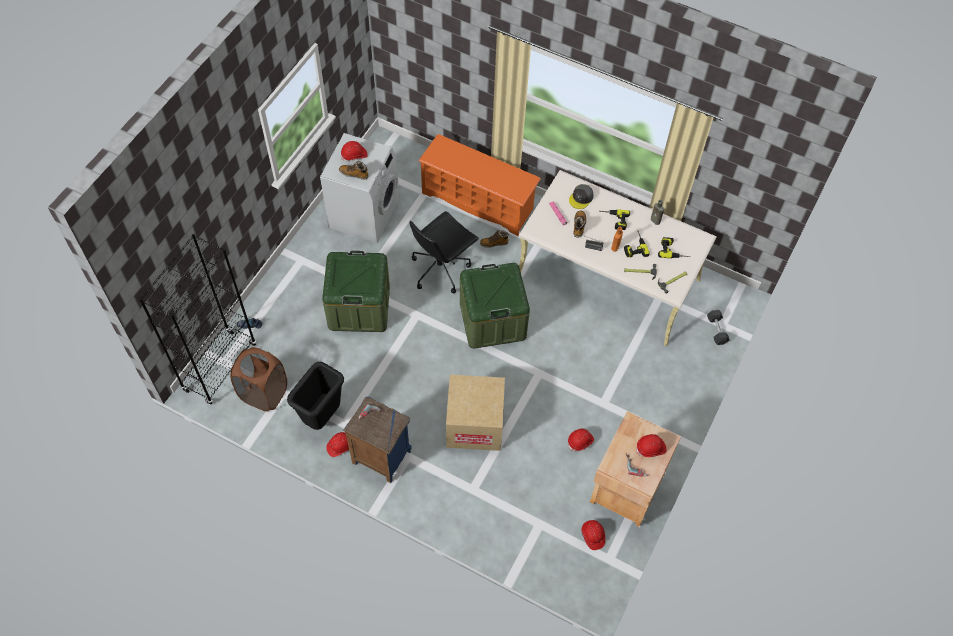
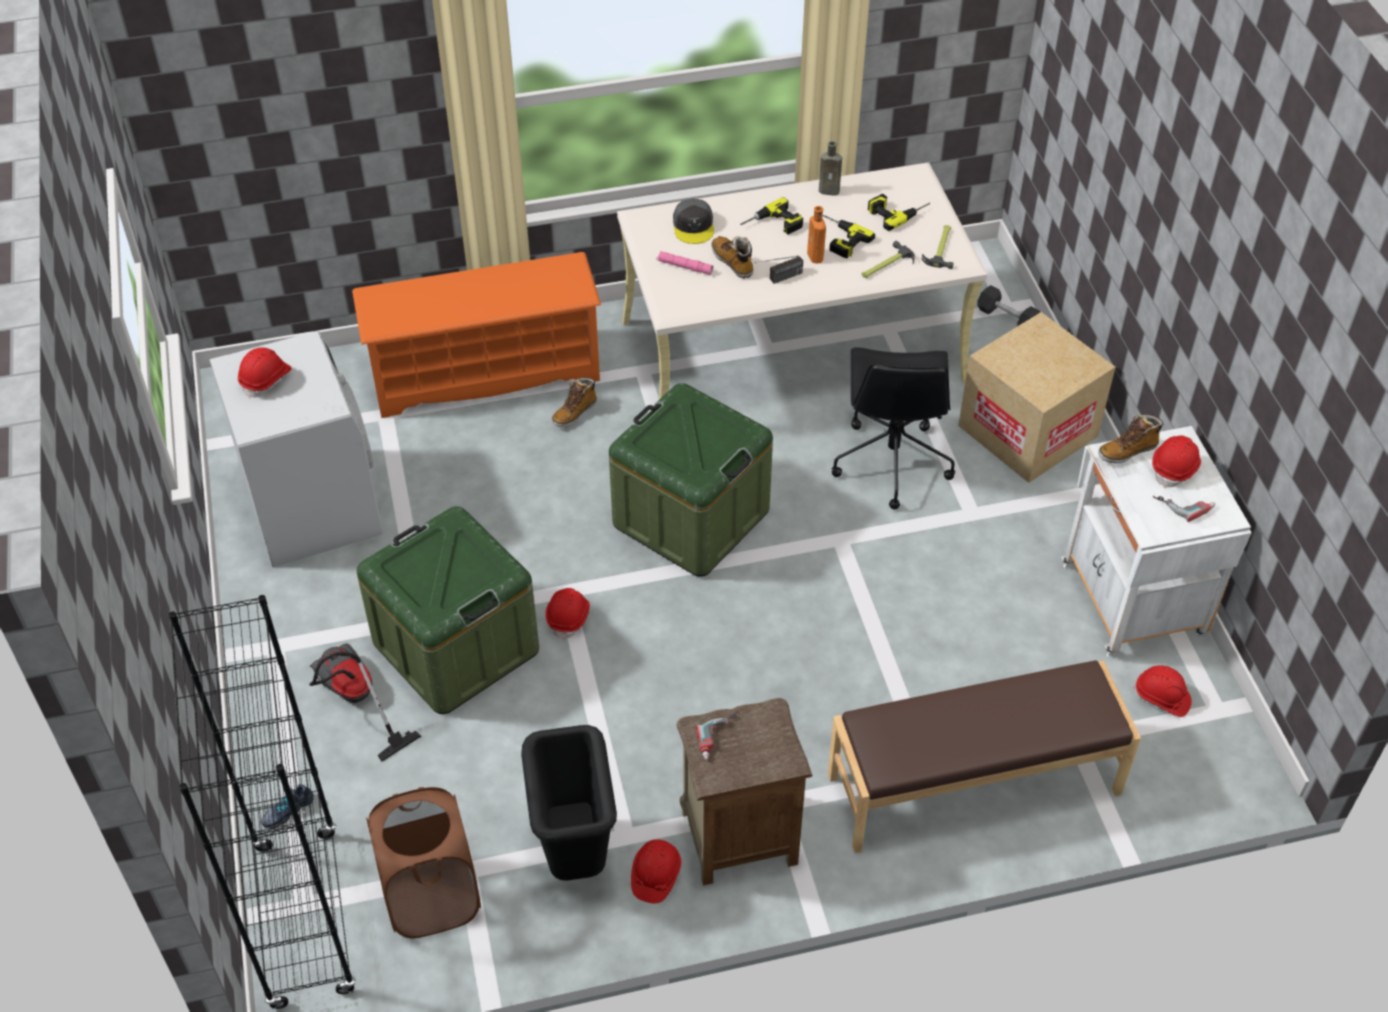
camera: 40 degrees left, 10 degrees down
boot [339,161,369,180] -> boot moved to [1098,415,1163,463]
blue nightstand [343,397,412,483] -> beige nightstand [677,698,813,886]
black office chair [409,211,479,293] -> black office chair moved to [832,347,955,510]
cardboard box [446,375,505,451] -> cardboard box moved to [958,312,1116,483]
red hard hat [568,429,594,451] -> red hard hat moved to [545,588,590,640]
brown cart [590,411,681,528] -> white cart [1061,426,1252,657]
none -> vacuum cleaner [309,643,421,762]
none -> brown bench [828,660,1141,853]

